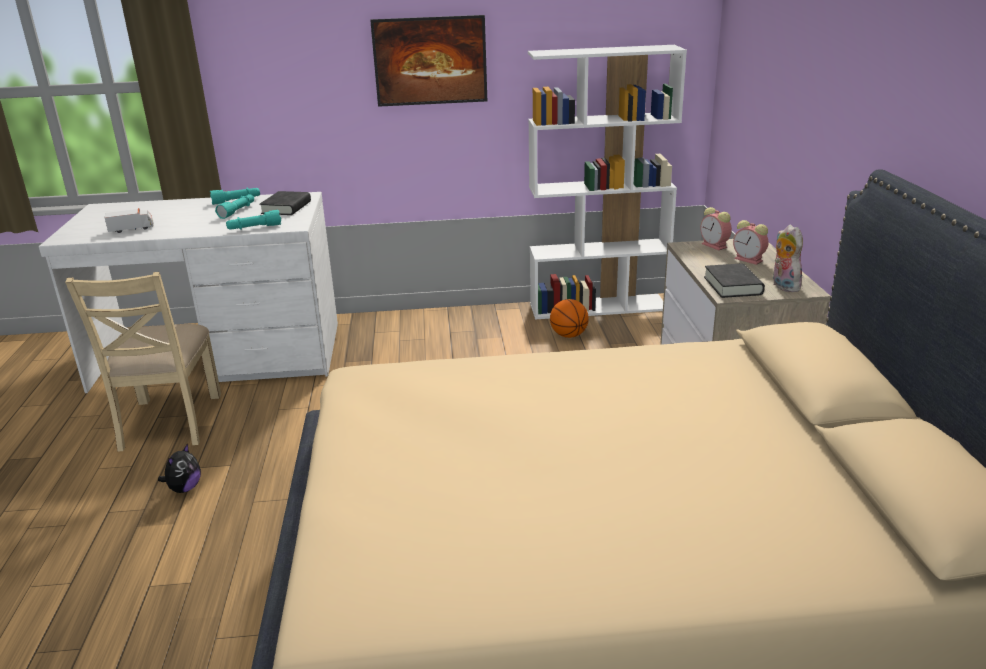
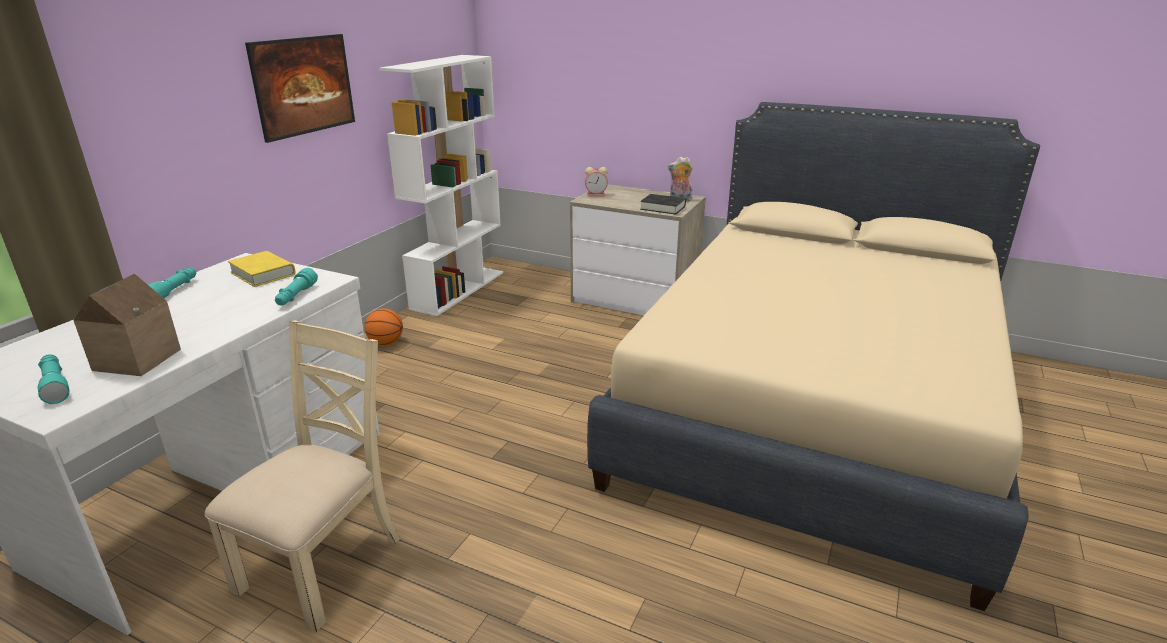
camera: 60 degrees left, 0 degrees up
beige chair [65,272,221,452] -> beige chair turned 90 degrees counterclockwise [205,320,400,632]
toy truck [105,208,154,233] -> toy house [73,274,181,376]
plush toy [158,443,201,493] -> none
turquoise flashlight [215,194,254,219] -> turquoise flashlight moved to [38,354,70,404]
black book [259,191,311,215] -> yellow book [228,251,295,287]
basketball [550,299,589,338] -> basketball moved to [364,308,403,346]
alarm clock [733,220,769,265] -> none

